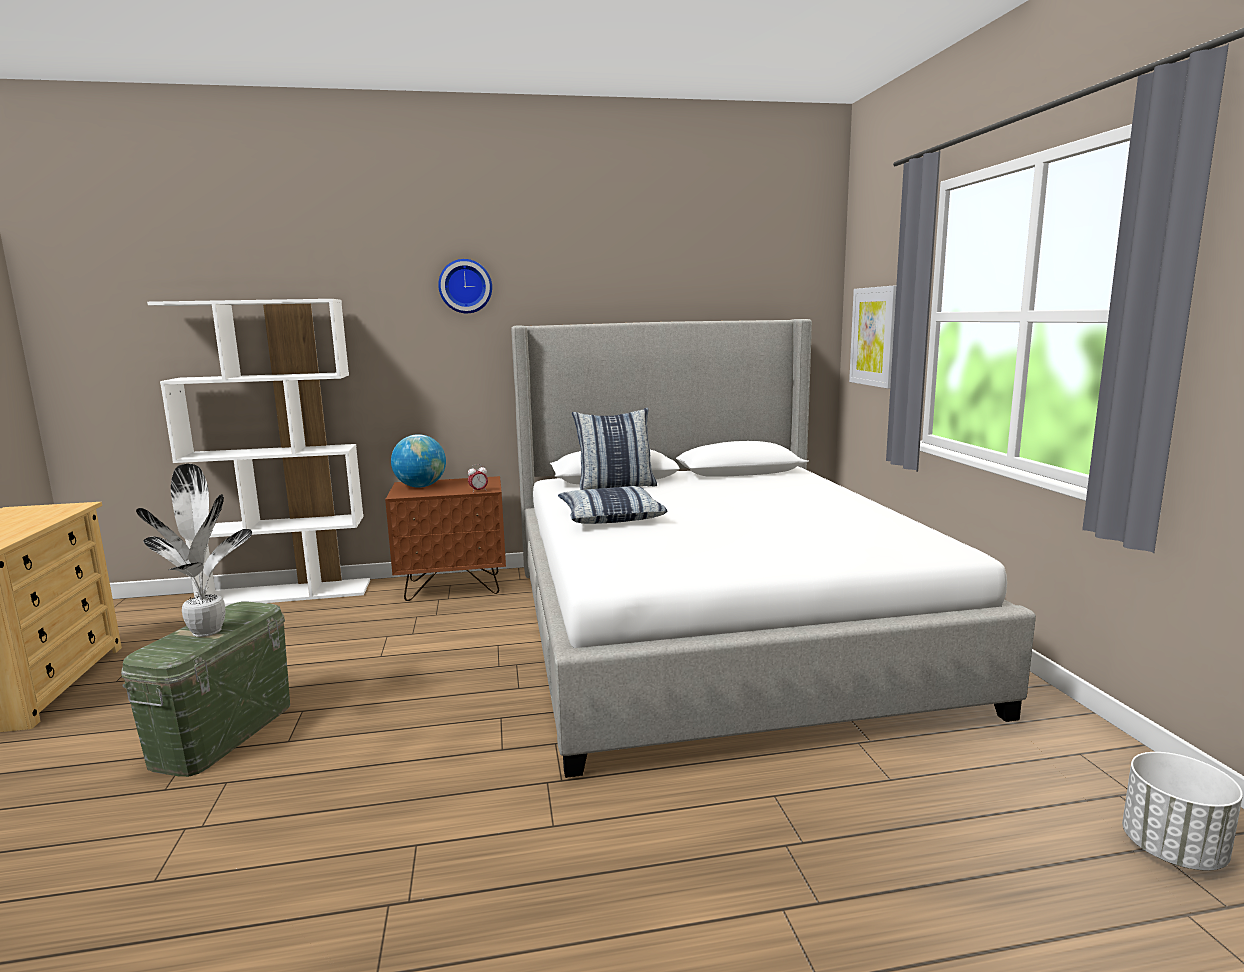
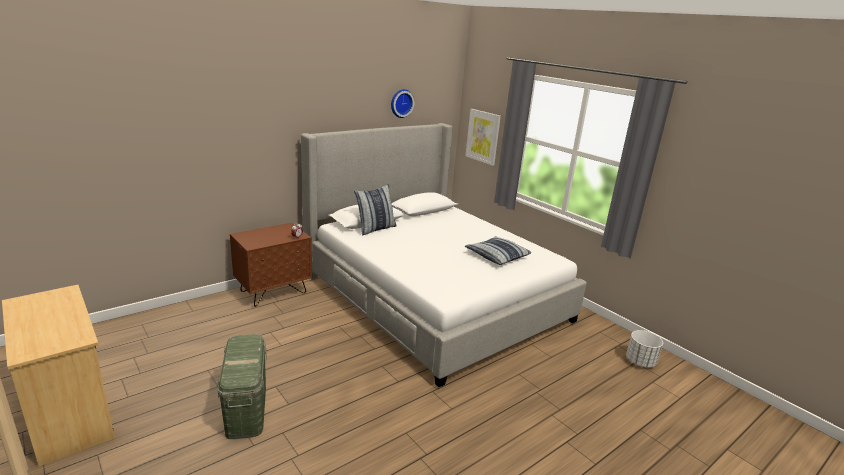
camera: 30 degrees left, 10 degrees up
potted plant [136,464,252,637] -> none
white bookcase [147,299,370,606] -> none
globe [391,434,446,488] -> none
wall clock [438,259,492,313] -> wall clock moved to [391,89,414,118]
pillow [558,486,667,524] -> pillow moved to [465,236,531,265]

